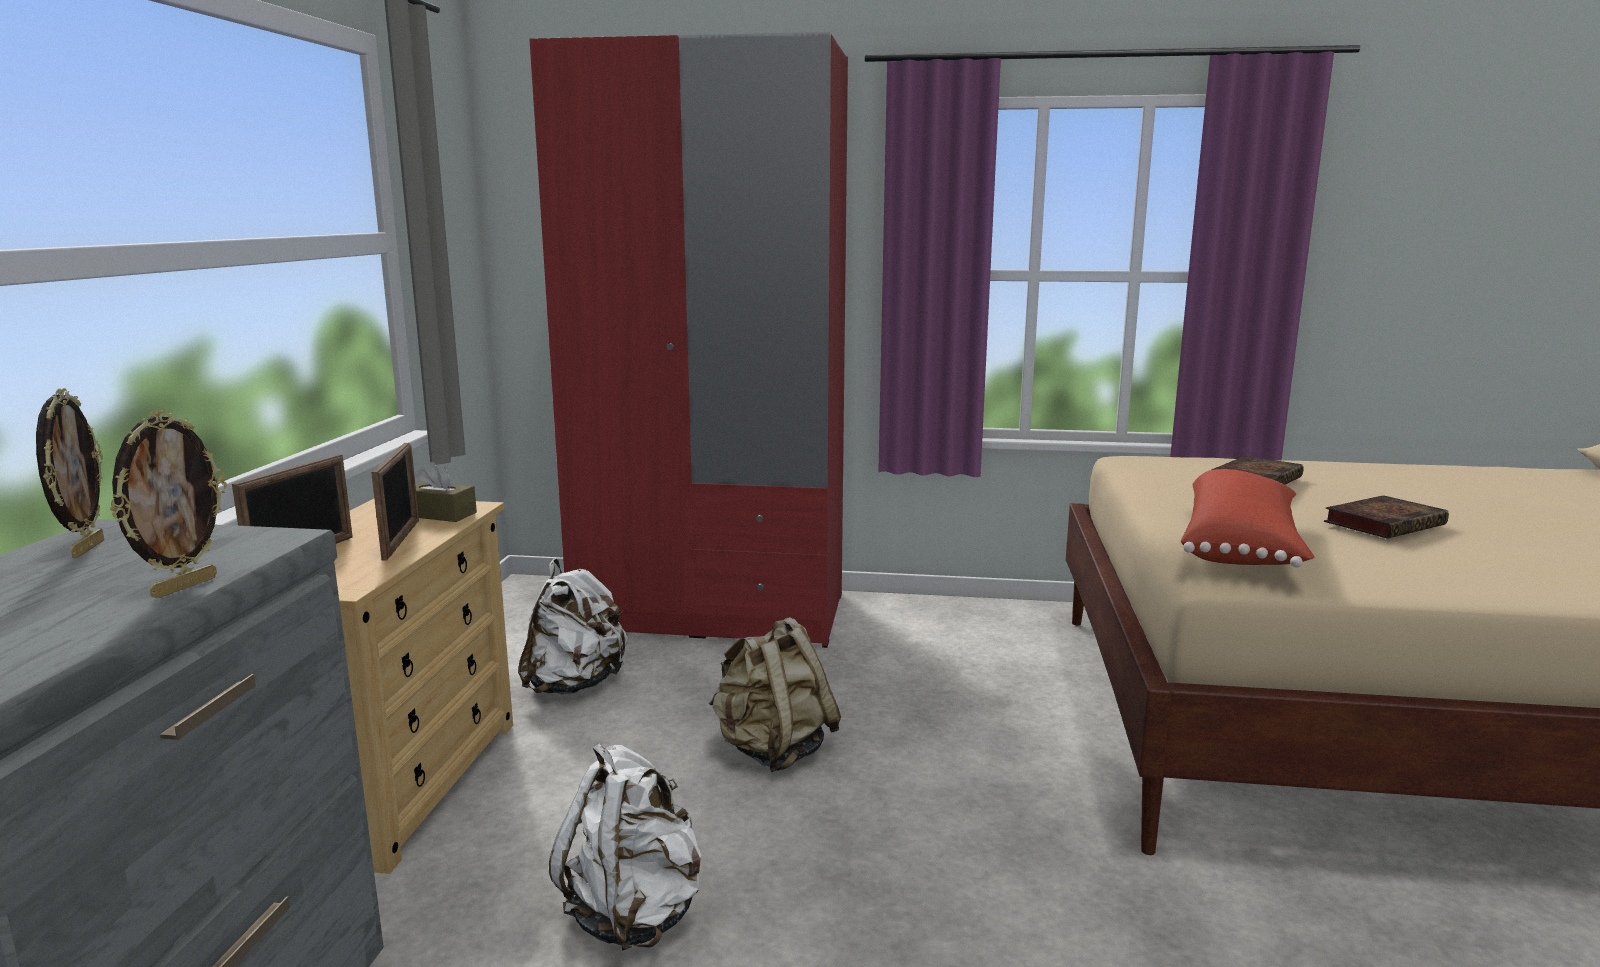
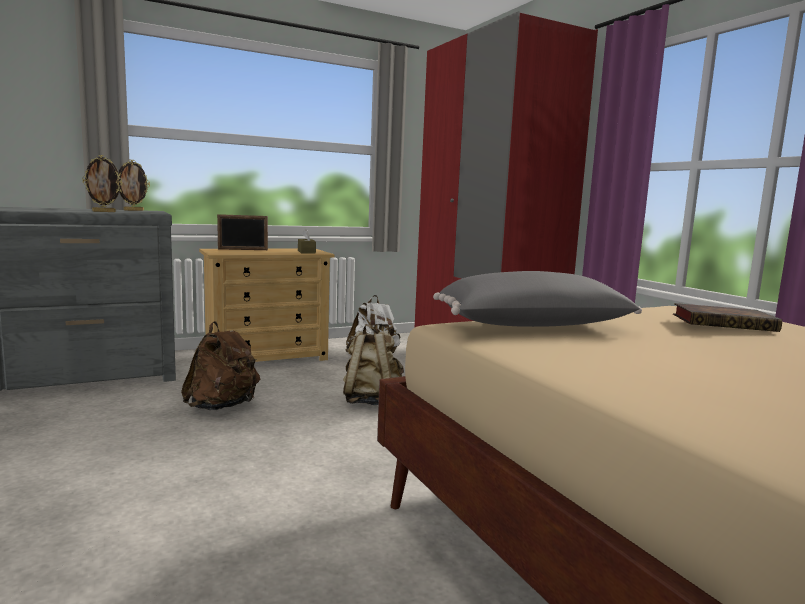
camera: 55 degrees right, 5 degrees down
picture frame [371,443,419,561] -> none
white backpack [549,743,702,951] -> brown backpack [181,321,260,410]
red pillow [1181,469,1314,567] -> grey pillow [433,271,642,327]
book [1324,495,1449,539] -> none

